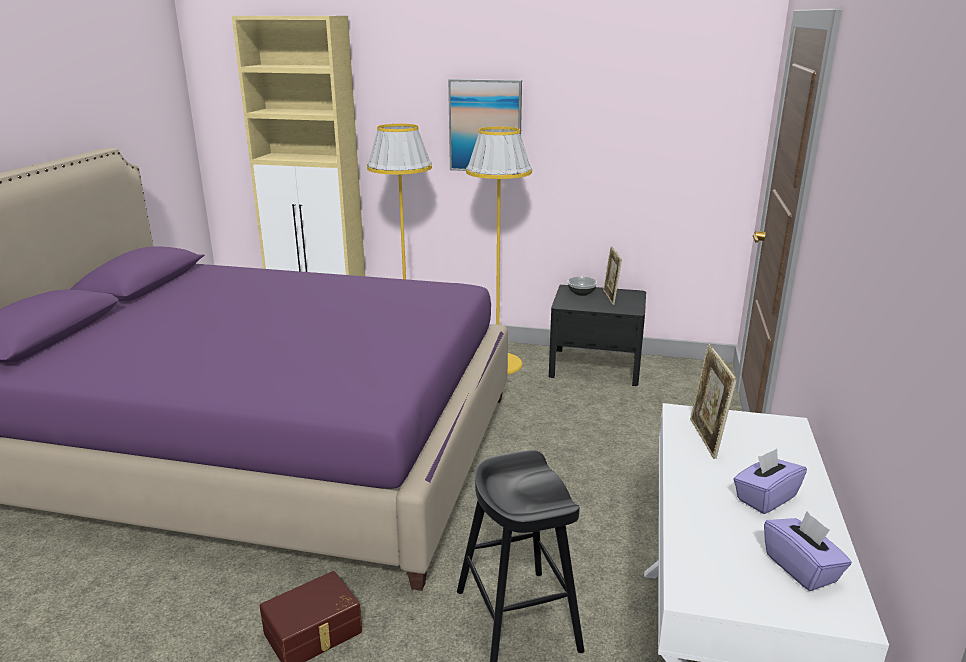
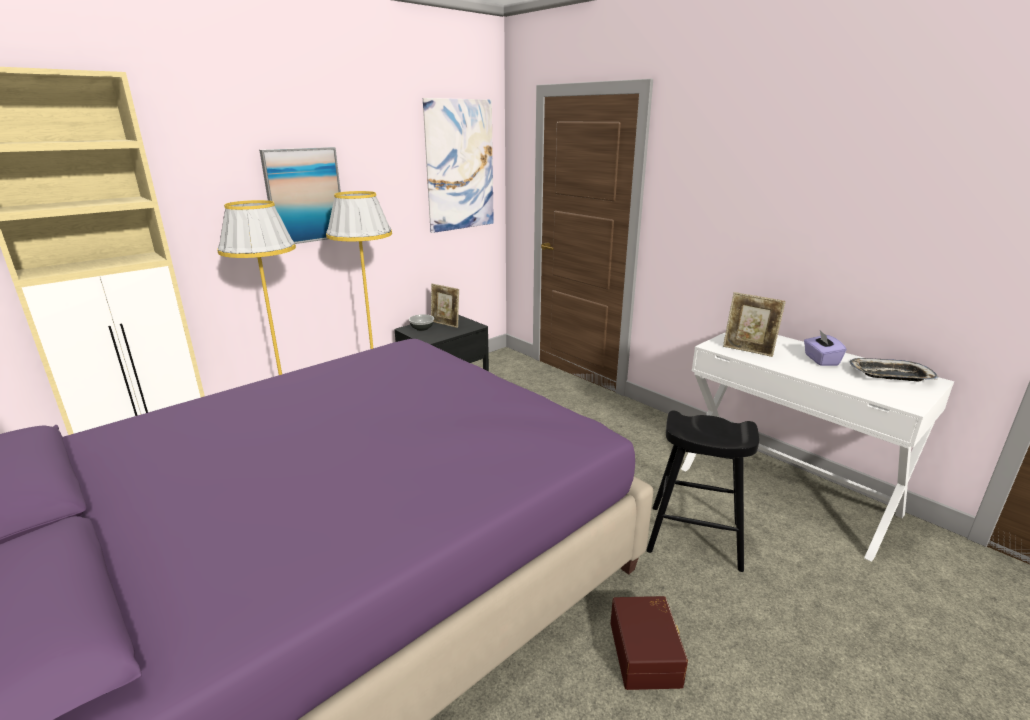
camera: 55 degrees left, 0 degrees up
purple tissue box [764,511,852,591] -> tray [849,358,939,381]
none -> picture [423,98,494,233]

